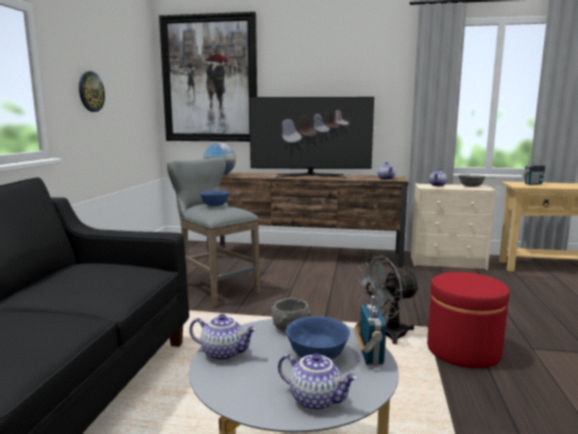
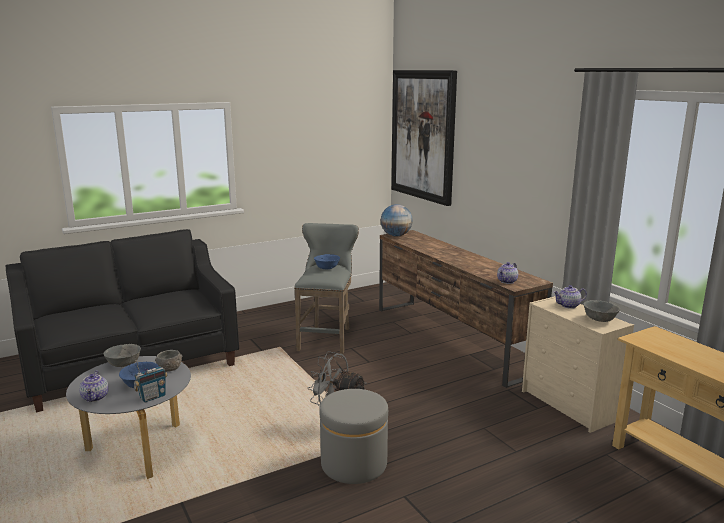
camera: 50 degrees right, 5 degrees up
wall clock [79,71,105,112] -> none
teapot [189,314,257,361] -> grey bowl [103,344,141,367]
television [249,97,374,178] -> none
red ottoman [427,272,510,368] -> grey ottoman [319,389,388,484]
radio [522,155,546,185] -> none

